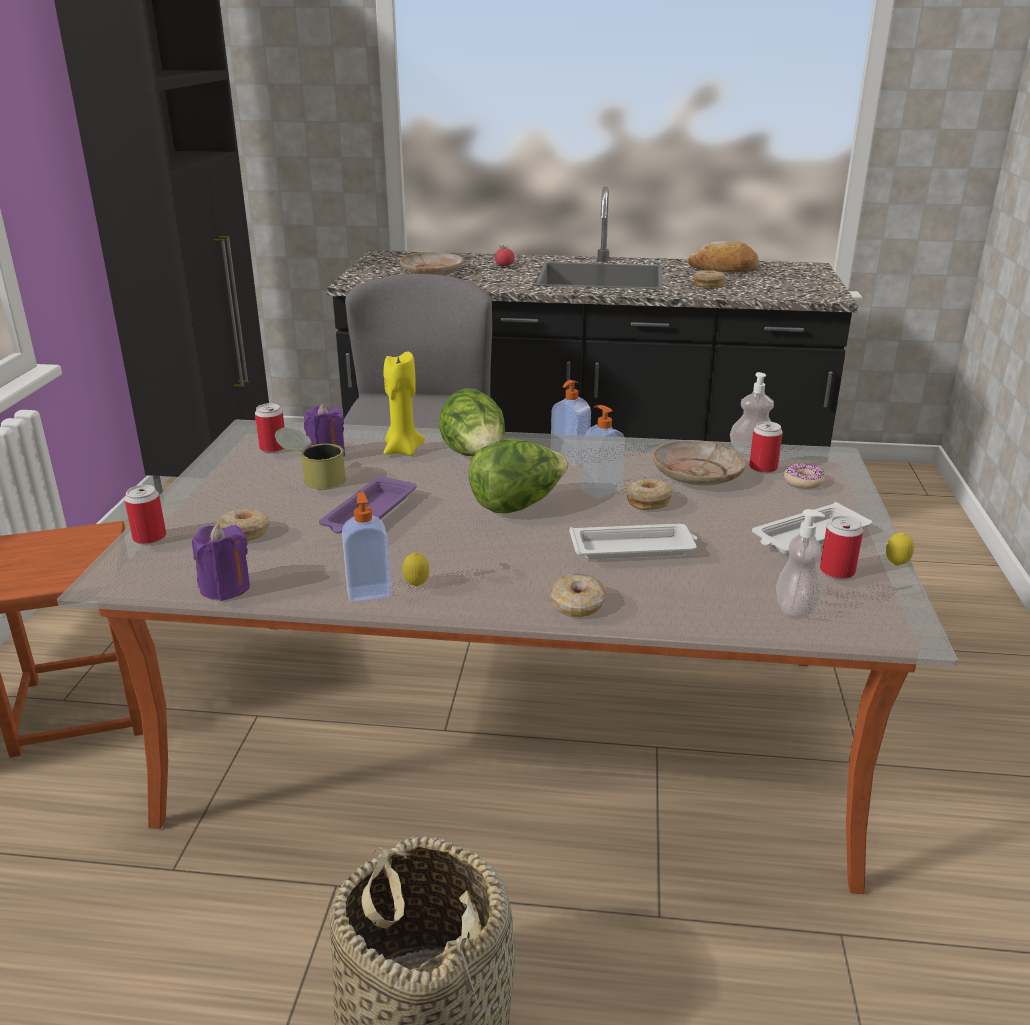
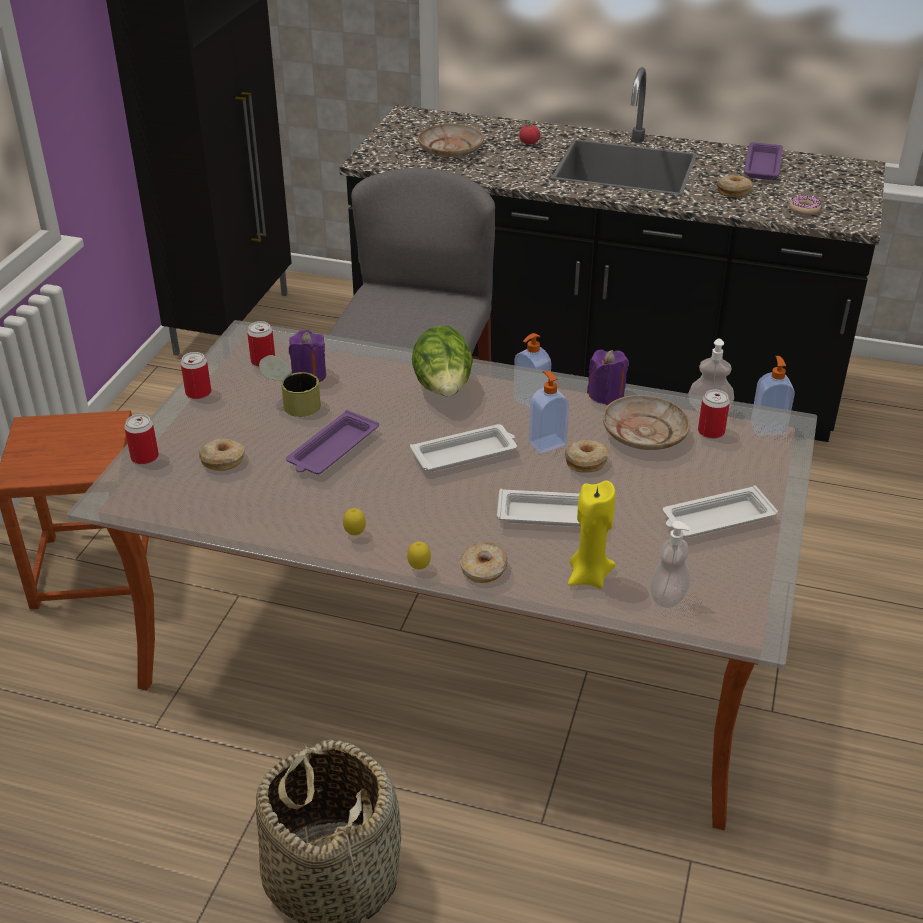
camera: 10 degrees right, 10 degrees up
purple candle [192,524,250,601] -> purple candle moved to [587,349,629,405]
soap dispenser [342,492,392,603] -> soap dispenser moved to [751,356,795,436]
yellow candle [383,352,425,456] -> yellow candle moved to [568,480,616,589]
lettuce [468,438,569,514] -> white tray [410,424,517,471]
bread [688,241,759,272] -> purple tray [744,142,783,180]
donut [784,463,825,489] -> donut moved to [789,195,821,216]
can [820,516,863,579] -> can moved to [181,352,211,399]
lemon [886,532,914,566] -> lemon moved to [407,542,431,569]

